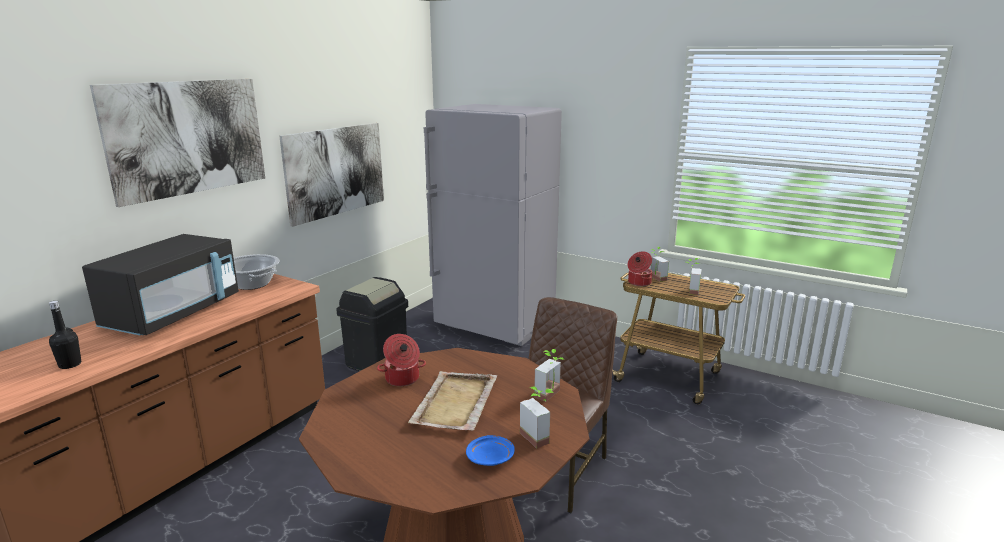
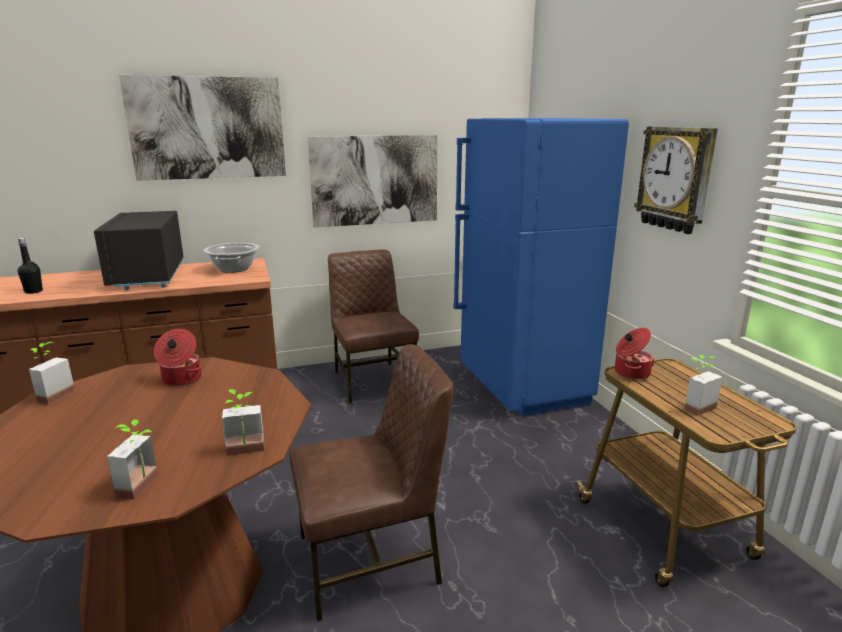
camera: 40 degrees right, 0 degrees up
black microwave [82,234,239,335] -> black microwave turned 105 degrees clockwise [94,211,184,290]
black trash can [336,277,408,371] -> brown chair [328,250,419,404]
beige tray [408,371,497,431] -> none
grey fridge [424,104,562,346] -> blue fridge [453,118,629,416]
blue plate [466,435,515,466] -> none
potted plant [651,247,669,282] -> potted plant moved to [29,342,75,405]
none -> wall clock [634,126,718,234]

